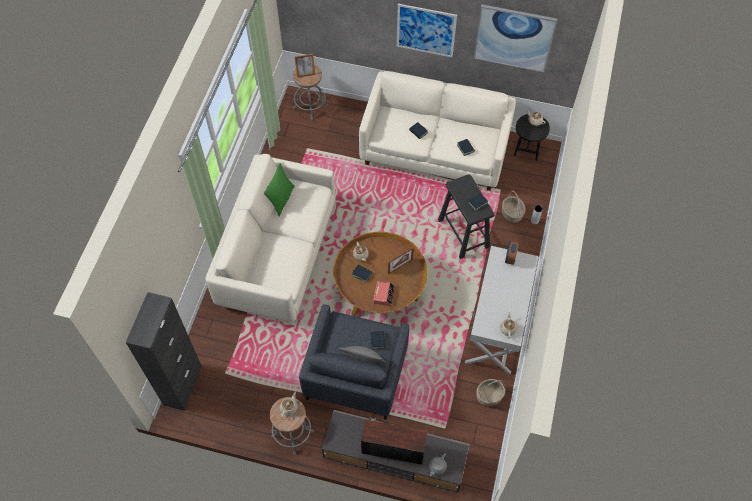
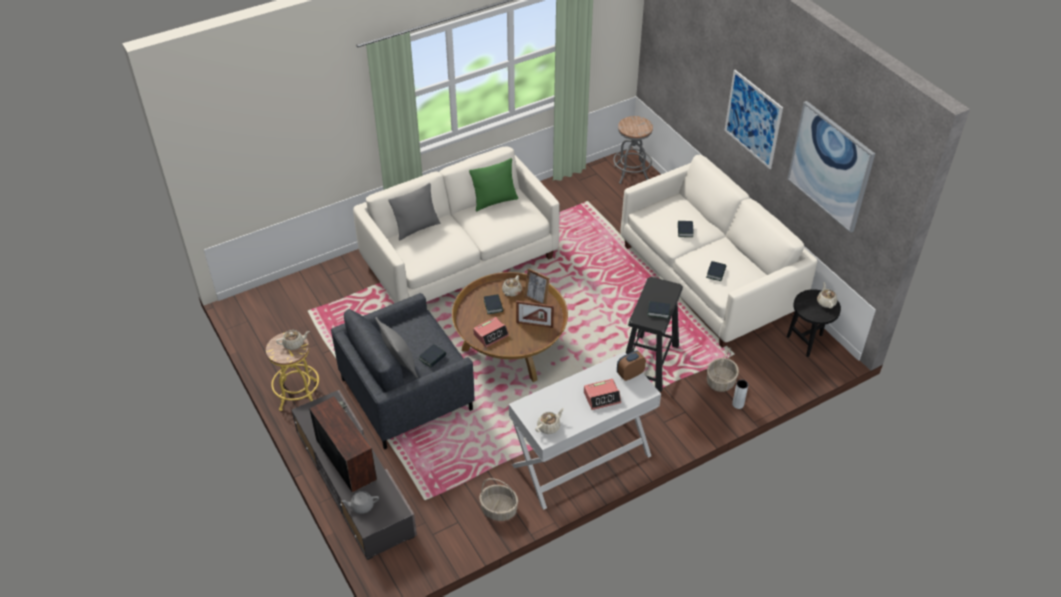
camera: 45 degrees right, 15 degrees down
black cabinet [126,292,202,411] -> none
grey stool [270,397,314,454] -> yellow stool [266,332,319,411]
picture frame [294,54,315,78] -> picture frame moved to [524,268,550,304]
none -> grey pillow [388,183,440,241]
none -> alarm clock [584,379,621,410]

